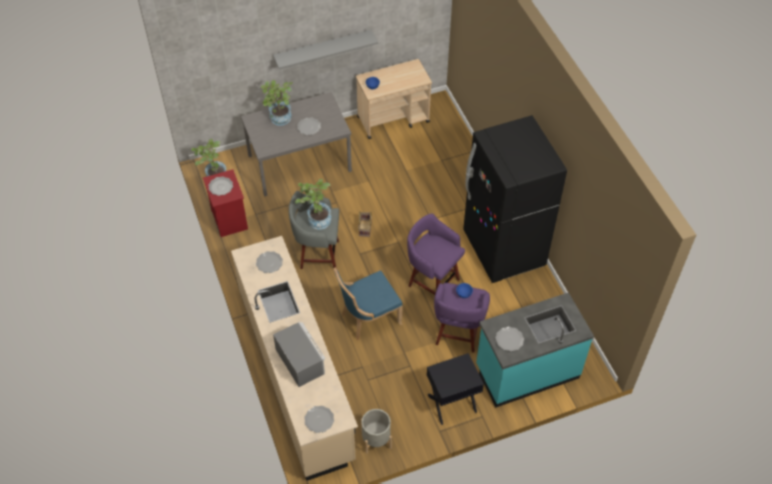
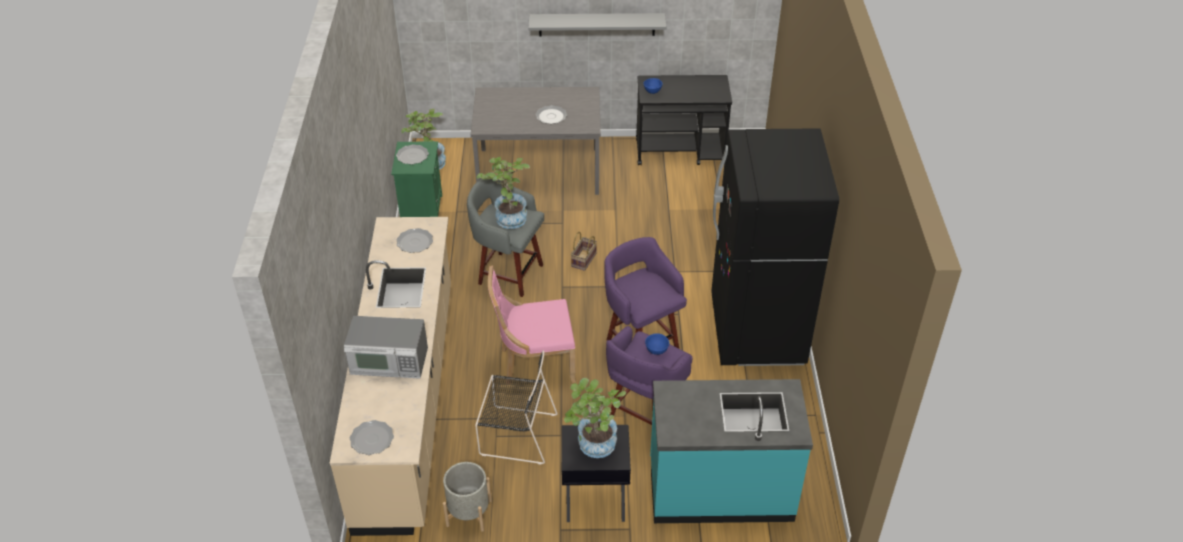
camera: 20 degrees right, 10 degrees down
red nightstand [203,169,248,237] -> green nightstand [391,141,442,217]
potted plant [261,80,293,126] -> potted plant moved to [564,378,626,458]
microwave [273,322,326,387] -> microwave turned 105 degrees clockwise [344,316,428,379]
blue chair [334,267,403,340] -> pink chair [488,266,576,385]
beige cart [356,59,432,139] -> black cart [636,75,732,165]
plate [495,327,524,351] -> none
none -> black chair [475,350,558,465]

